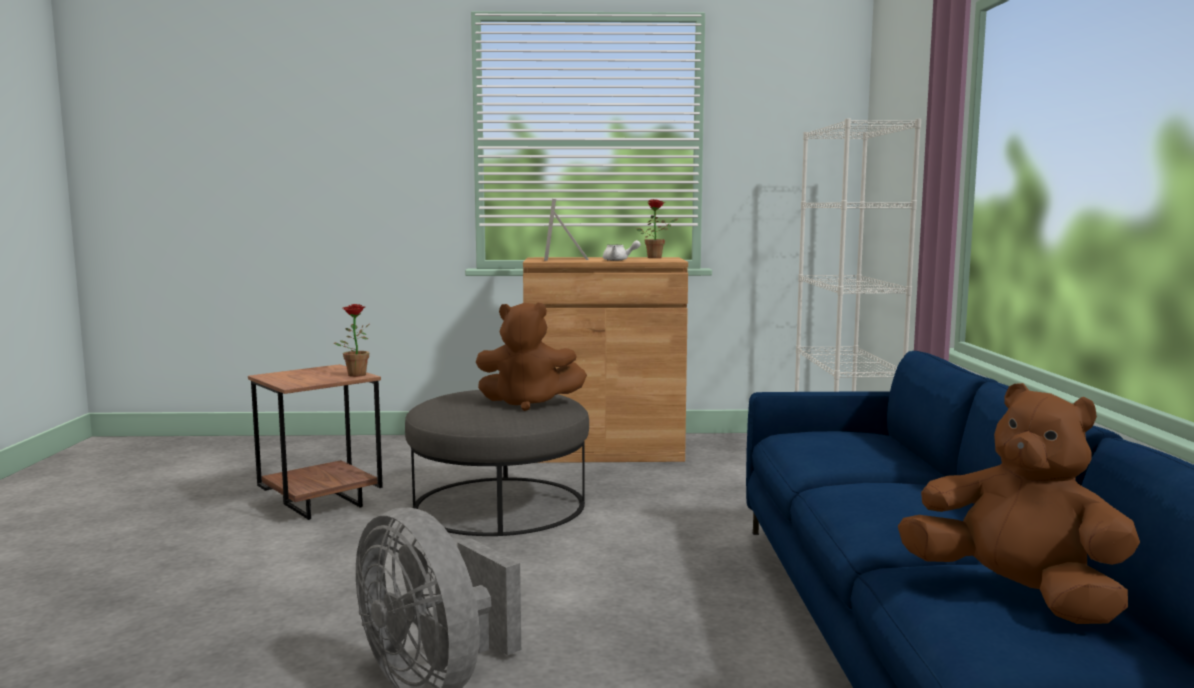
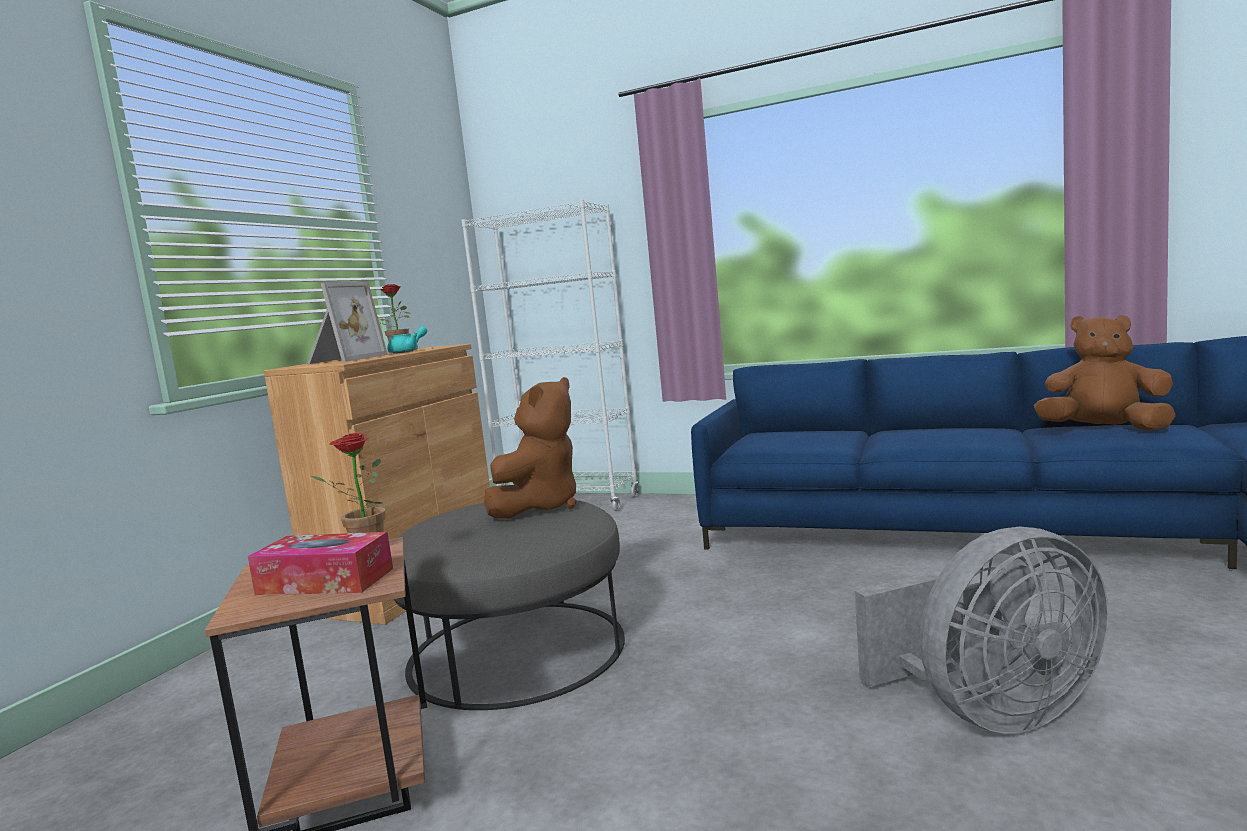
camera: 65 degrees left, 0 degrees up
picture frame [544,199,589,261] -> picture frame turned 90 degrees counterclockwise [307,281,388,364]
white teapot [603,240,641,261] -> turquoise teapot [387,326,427,354]
brown plush toy [898,383,1140,624] -> brown plush toy turned 45 degrees clockwise [1034,315,1176,431]
none -> tissue box [248,532,393,595]

